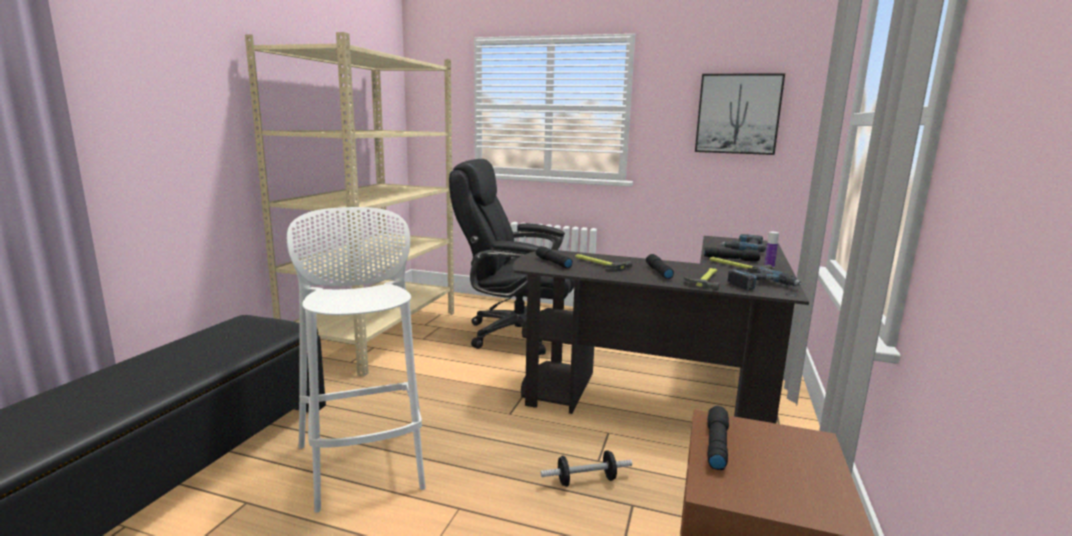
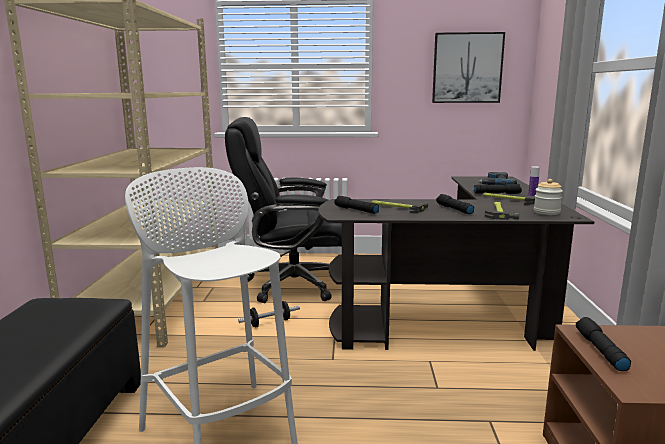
camera: 15 degrees left, 0 degrees up
dumbbell [541,450,632,487] -> dumbbell moved to [238,301,300,328]
power drill [728,267,802,290] -> jar [534,179,563,215]

